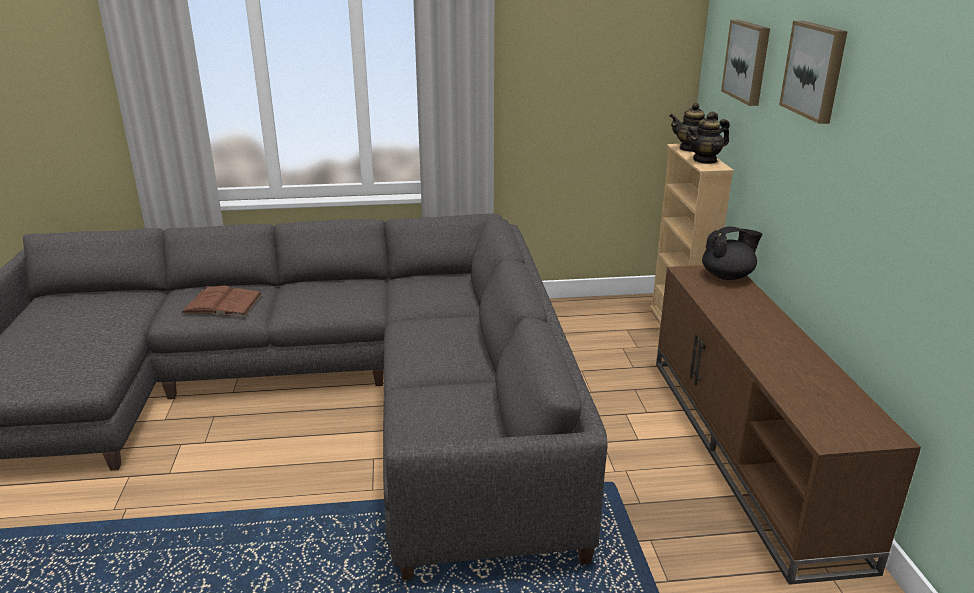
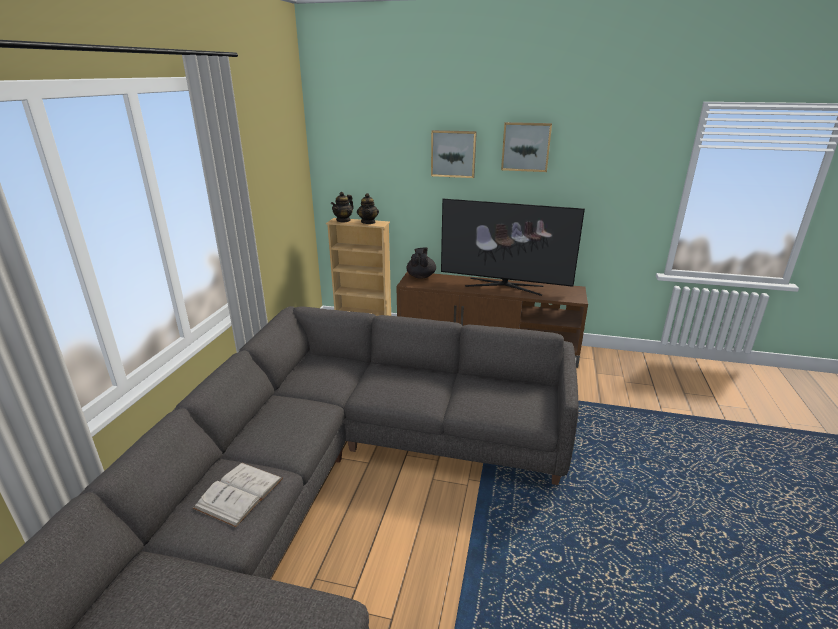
camera: 70 degrees left, 0 degrees up
brown book [181,285,262,316] -> white book [193,463,283,527]
picture [721,20,770,106] -> picture moved to [501,122,552,172]
none -> television [441,199,585,296]

